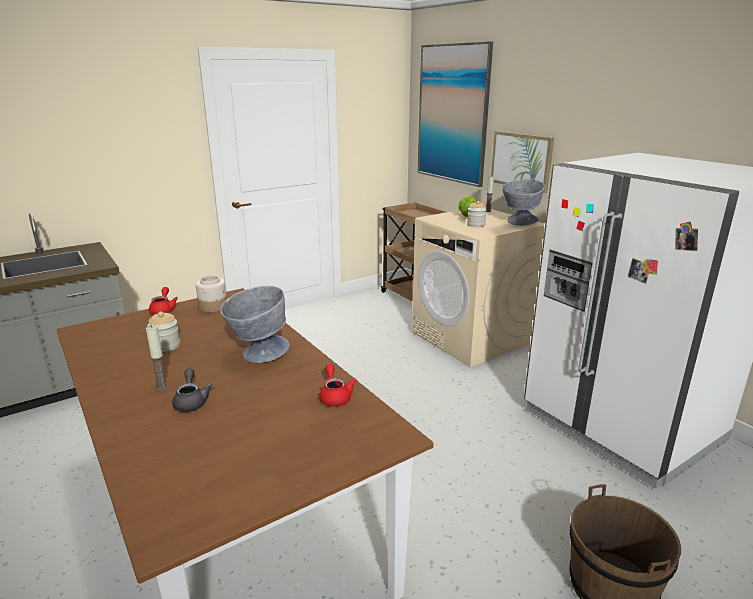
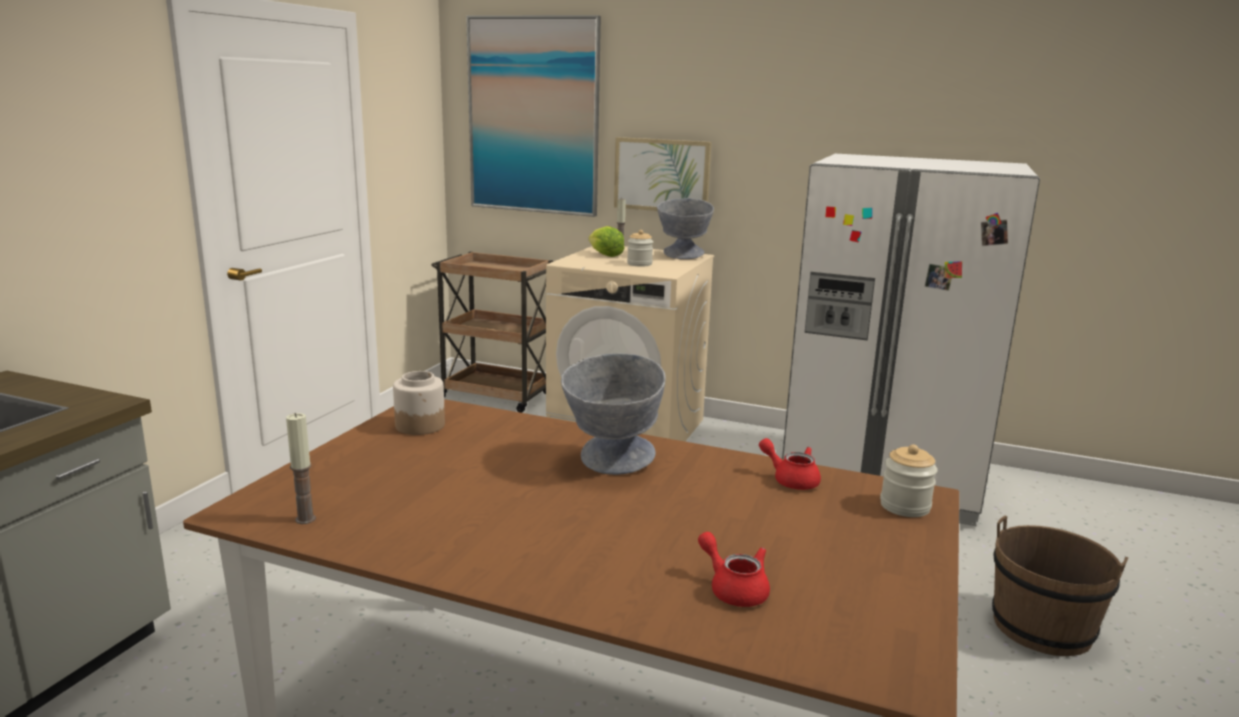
camera: 35 degrees left, 5 degrees down
candle [146,325,168,390] -> candle moved to [286,413,316,524]
jar [147,312,180,352] -> jar moved to [880,444,937,517]
red teapot [149,287,178,315] -> red teapot moved to [698,532,770,607]
grey teapot [172,368,212,412] -> none

